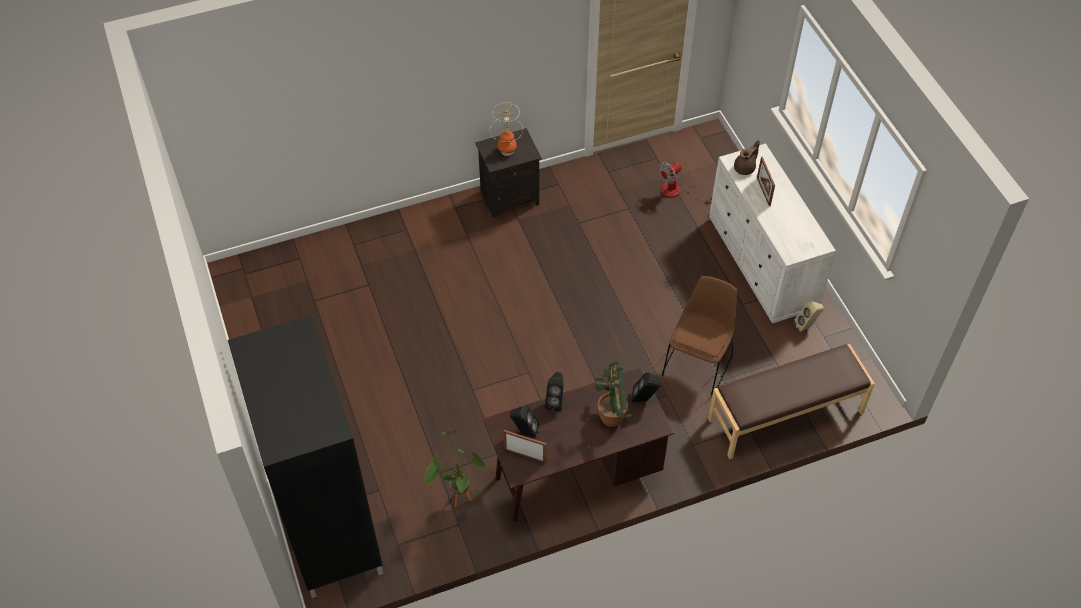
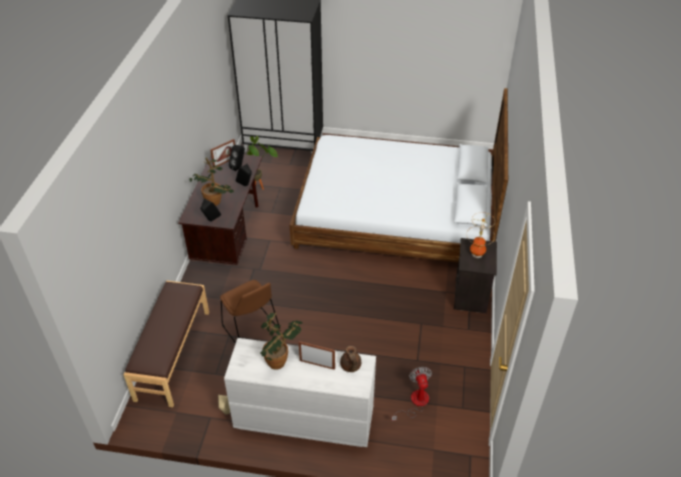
camera: 120 degrees right, 10 degrees down
none -> potted plant [260,313,303,370]
none -> bed [290,88,508,262]

